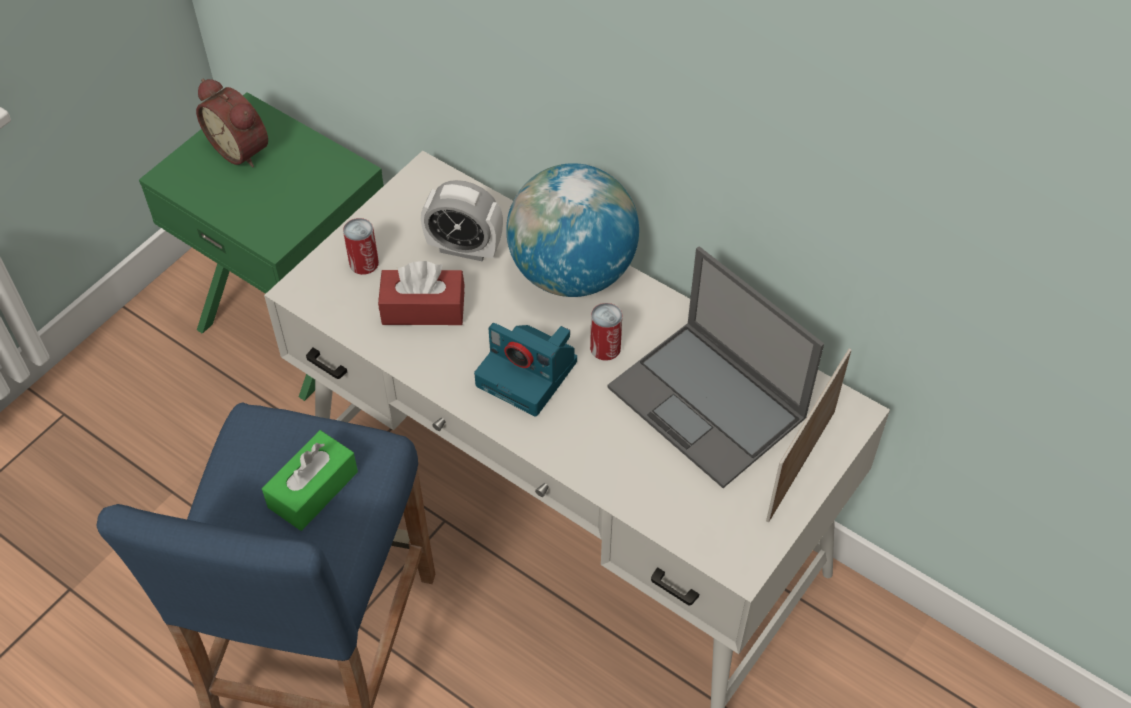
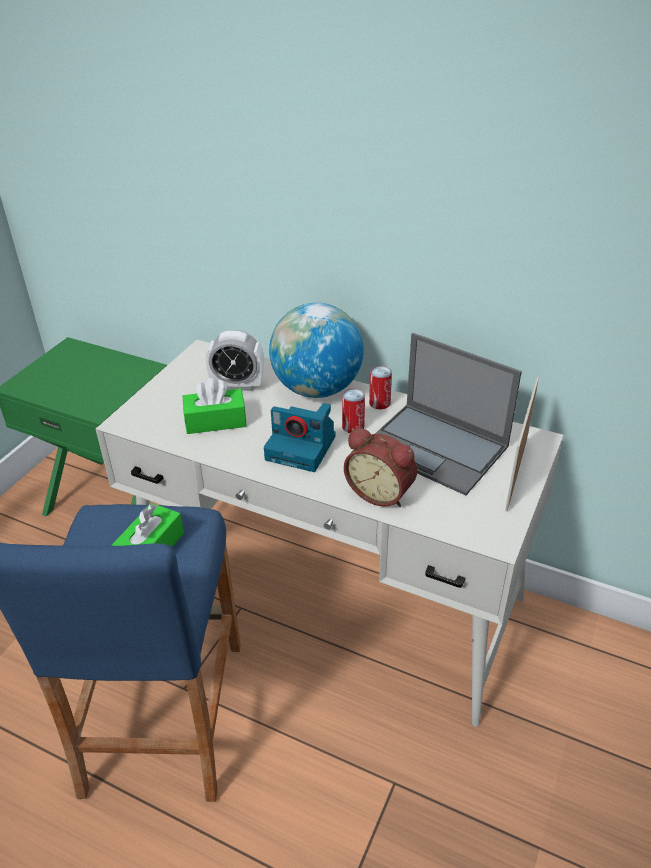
camera: 10 degrees left, 15 degrees down
alarm clock [196,79,268,168] -> alarm clock moved to [344,428,417,507]
can [343,218,379,275] -> can moved to [369,366,392,409]
red tissue box [378,261,465,325] -> green tissue box [183,378,247,434]

